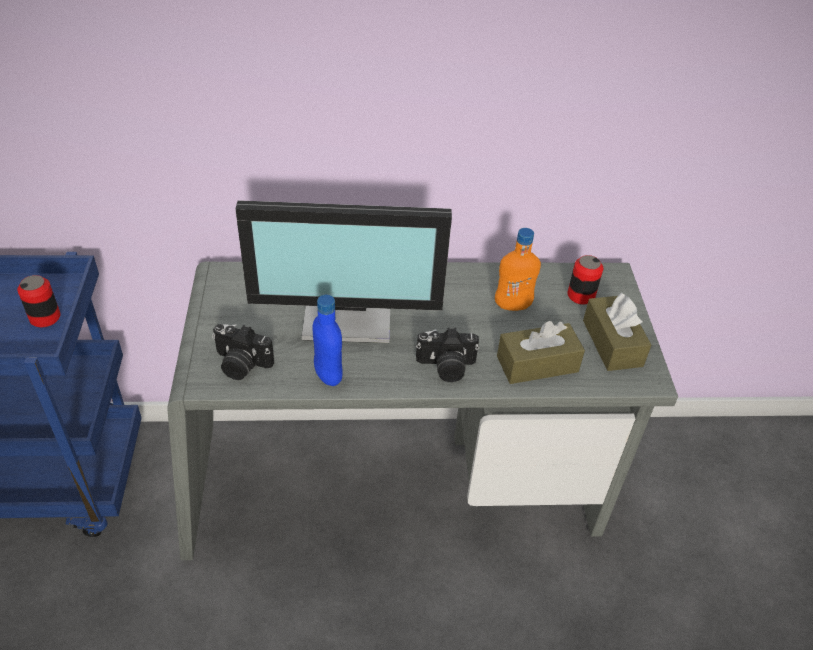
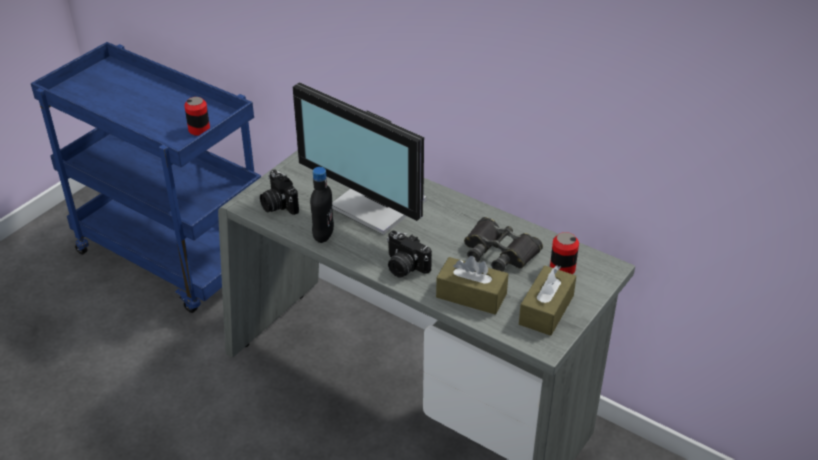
camera: 40 degrees right, 5 degrees down
blue bottle [312,295,343,386] -> black bottle [310,167,334,243]
orange bottle [495,228,541,311] -> black binoculars [464,217,543,272]

